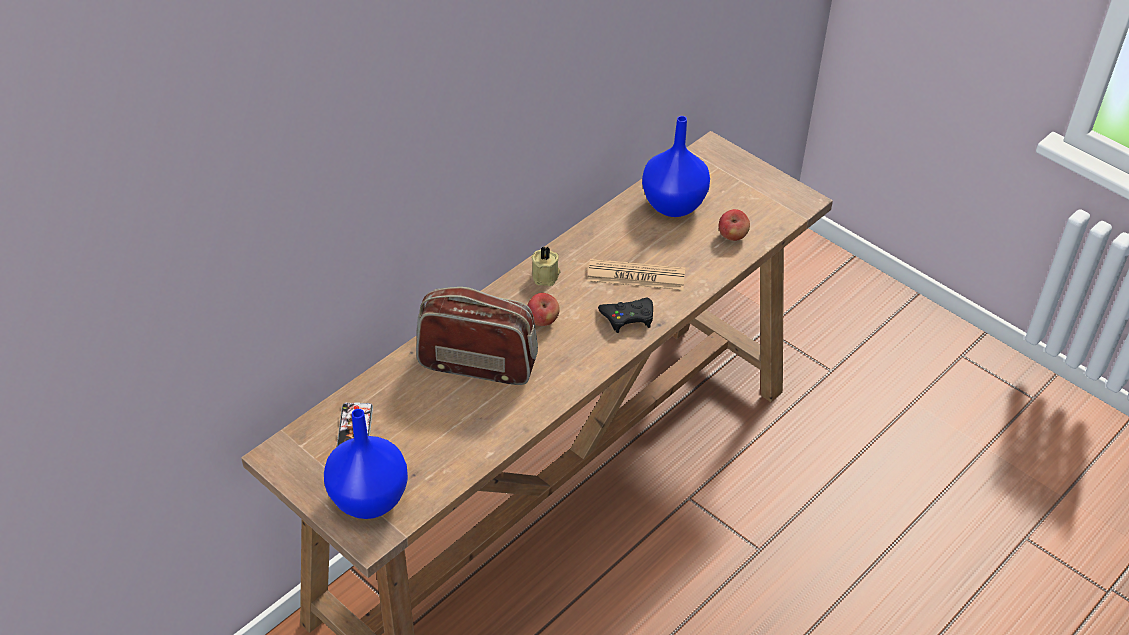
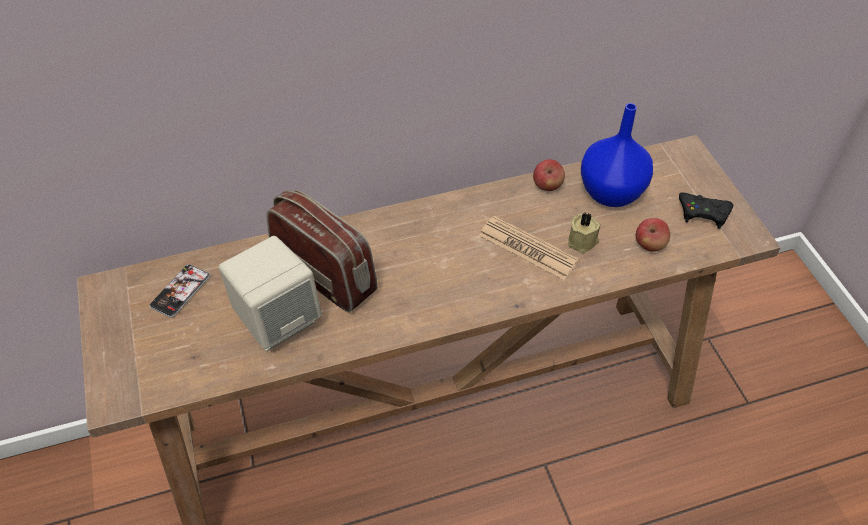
camera: 30 degrees right, 5 degrees up
blue vase [324,409,408,519] -> none
apple [527,293,560,326] -> apple moved to [533,159,565,191]
beige candle [532,247,561,286] -> beige candle moved to [568,213,600,253]
black game controller [598,298,653,333] -> black game controller moved to [679,192,733,229]
none -> beige speaker [219,236,322,351]

